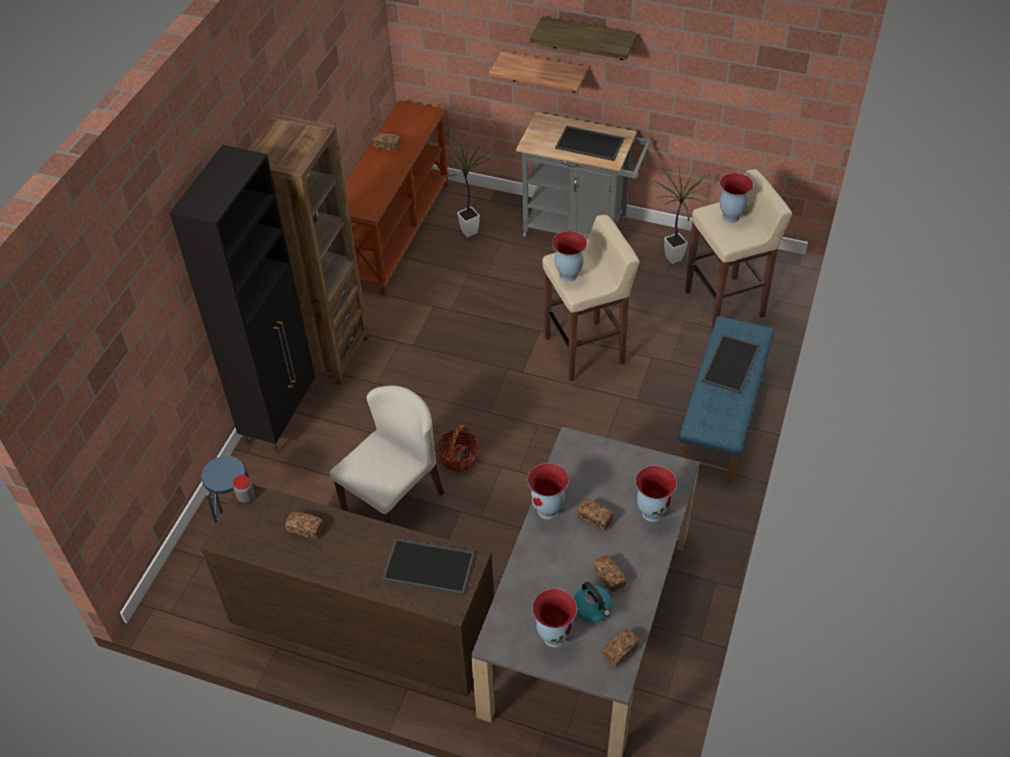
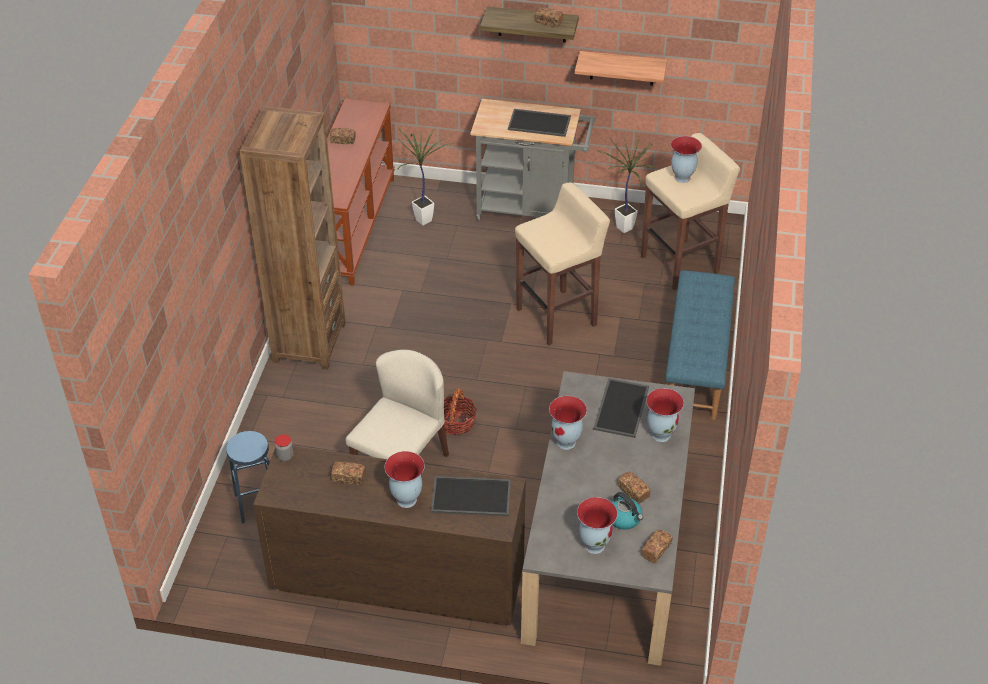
camera: 10 degrees left, 5 degrees down
black cabinet [170,145,315,454] -> none
shelf [489,51,588,93] -> shelf moved to [575,51,667,86]
vase [552,231,587,282] -> vase moved to [385,451,425,508]
bread [577,499,614,531] -> bread moved to [535,7,564,27]
tray [701,334,760,394] -> tray moved to [593,378,649,438]

